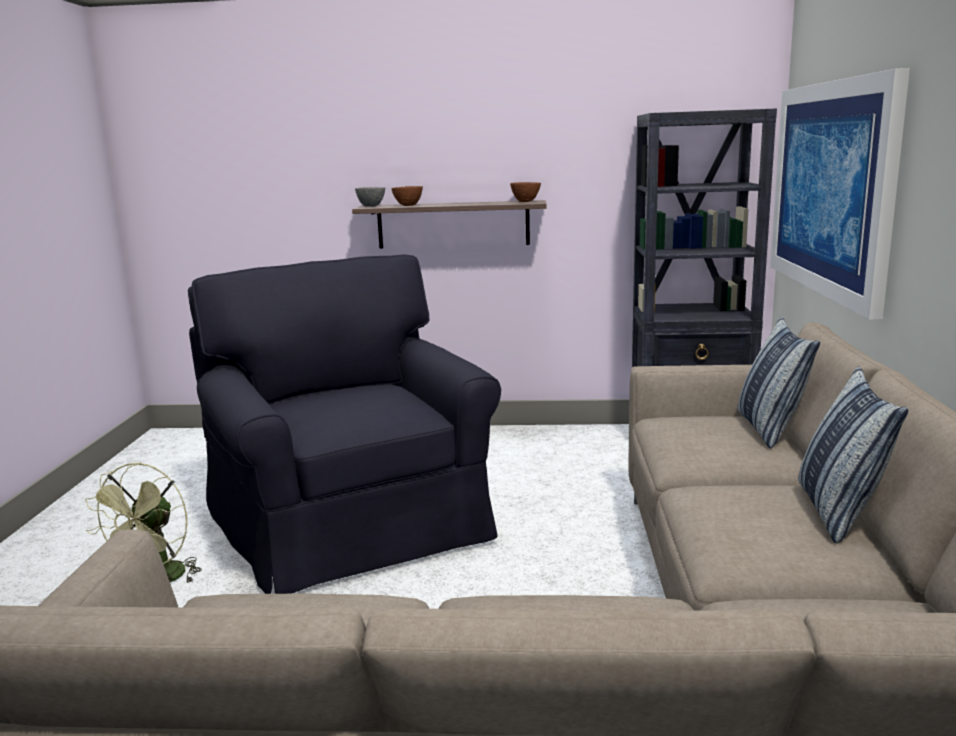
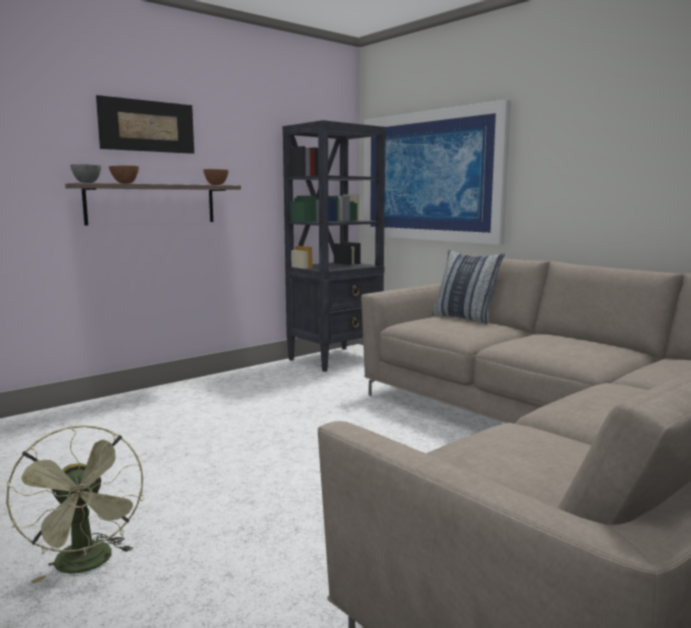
camera: 45 degrees left, 5 degrees down
black armchair [188,254,501,594] -> none
pillow [798,366,908,543] -> none
none -> picture [96,95,194,154]

